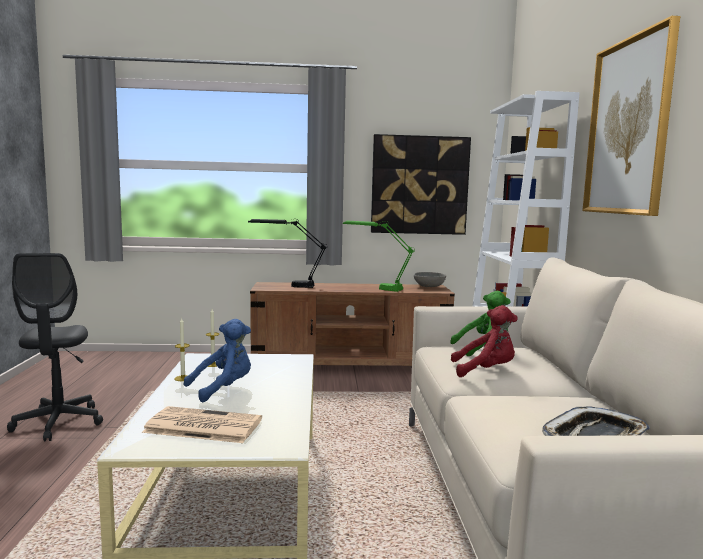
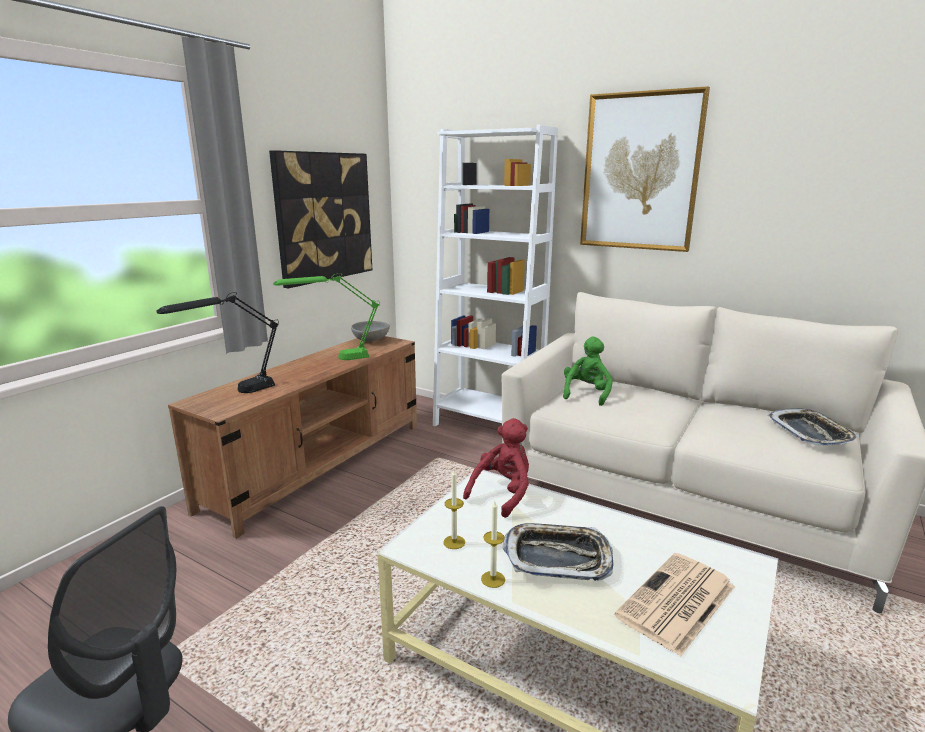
camera: 55 degrees left, 10 degrees up
blue plush toy [183,319,251,402] -> tray [503,523,613,581]
red plush toy [451,305,517,377] -> red plush toy moved to [463,418,529,518]

